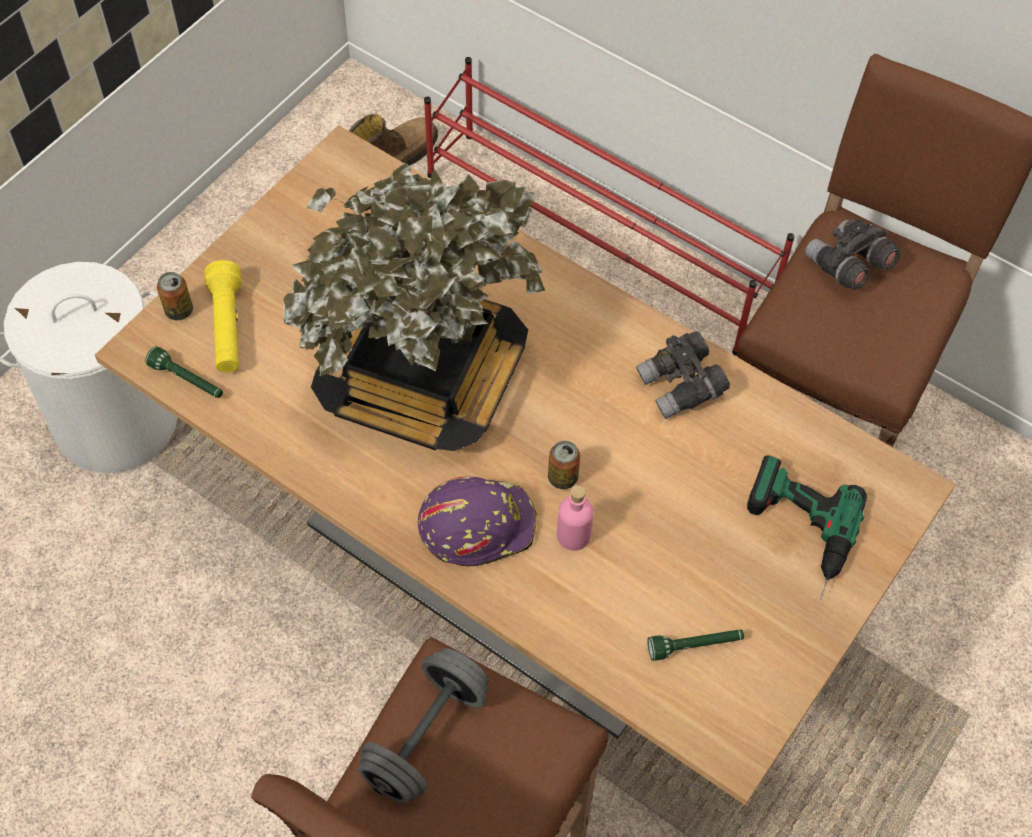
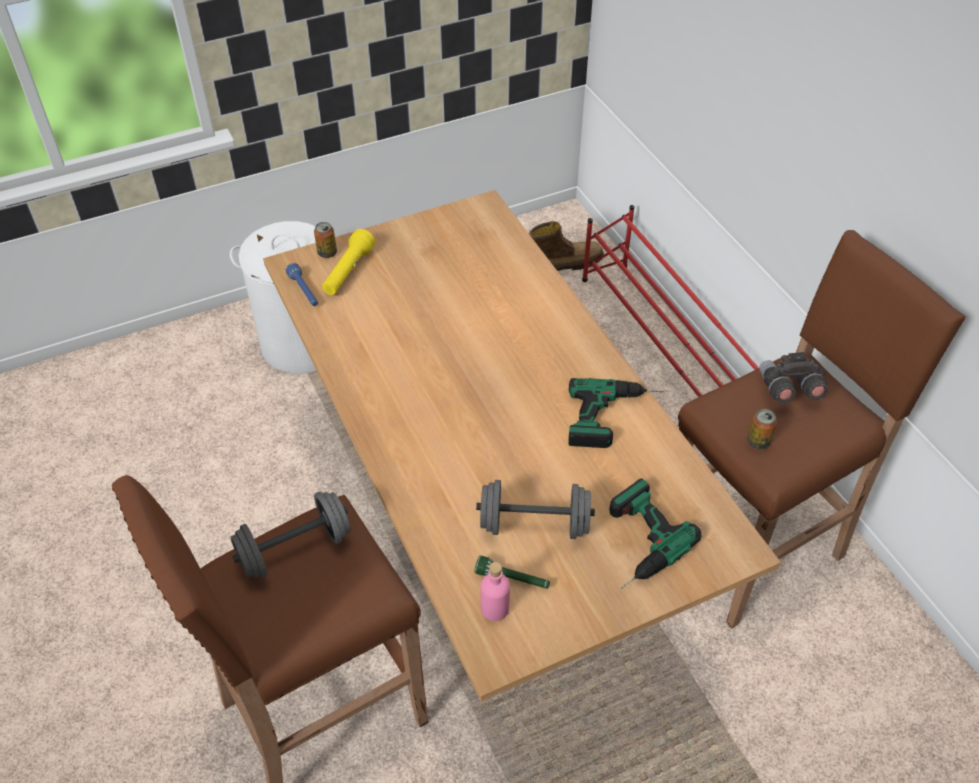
camera: 30 degrees right, 10 degrees down
green flashlight [145,346,223,398] -> blue flashlight [286,263,318,306]
potted plant [283,162,545,451] -> none
purple hard hat [418,476,537,567] -> none
can [548,441,580,489] -> can moved to [747,409,777,449]
pink bottle [557,485,594,551] -> pink bottle moved to [481,562,510,621]
grey binoculars [636,331,730,419] -> power drill [568,378,663,448]
none -> grey dumbbell [476,480,595,539]

